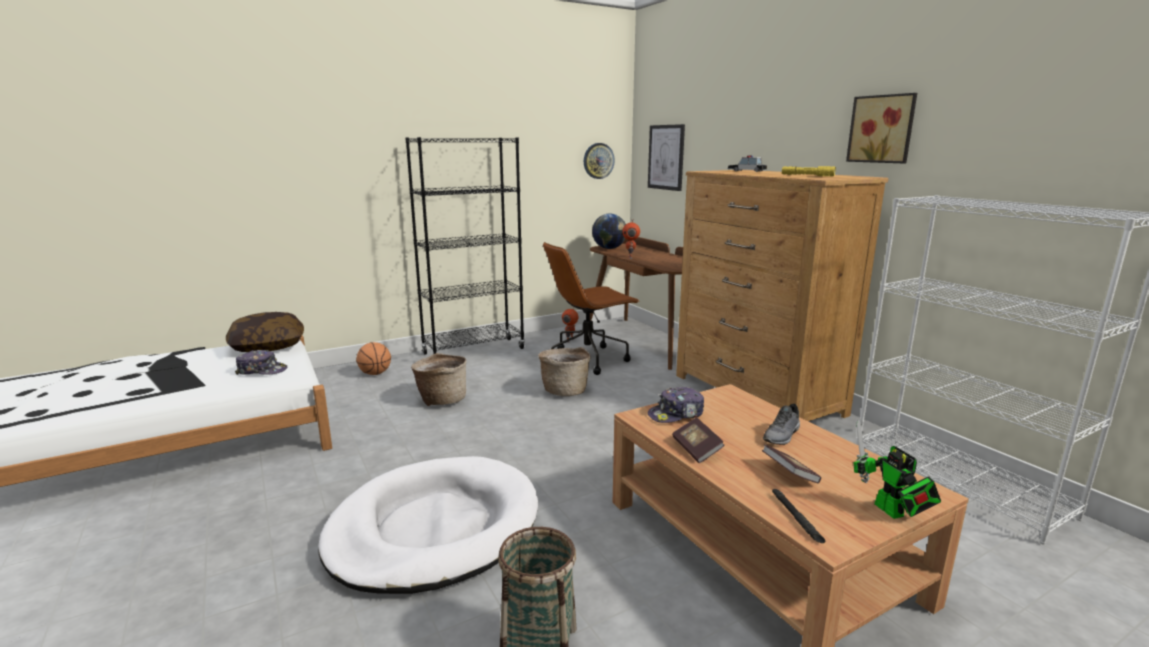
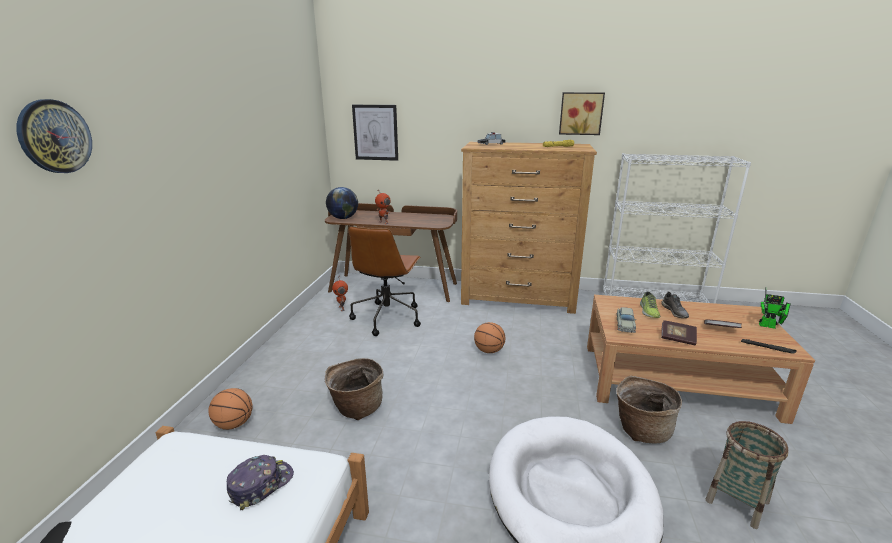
camera: 50 degrees left, 5 degrees up
pillow [226,312,304,352] -> none
black bookcase [405,137,525,355] -> none
basket [538,347,591,396] -> basket moved to [616,375,682,444]
wall clock [584,143,615,179] -> wall clock moved to [16,99,92,173]
cap [648,387,704,423] -> beige toy car [617,307,636,333]
none -> basketball [474,322,505,353]
none -> shoe [640,292,660,318]

